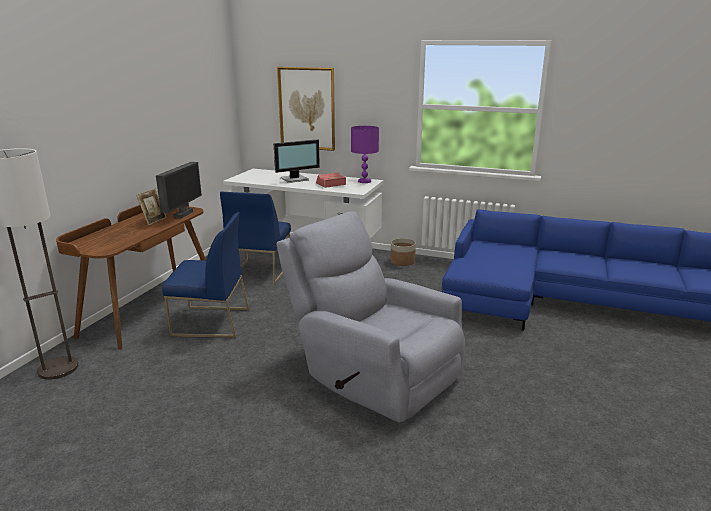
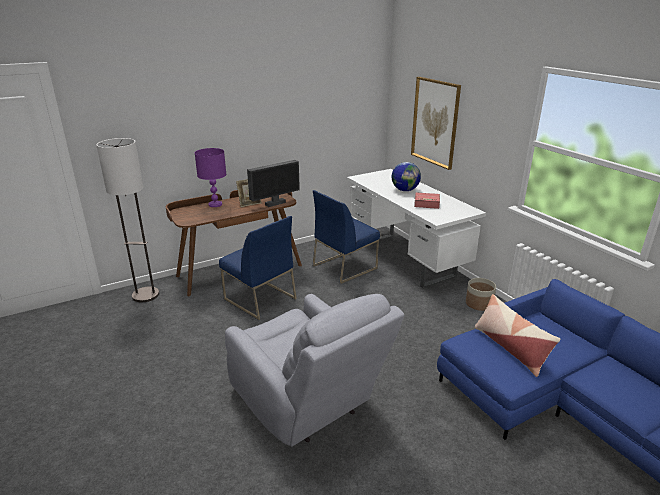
camera: 40 degrees right, 5 degrees up
monitor [274,139,320,183] -> globe [392,162,421,191]
grey armchair [276,211,465,423] -> grey armchair turned 150 degrees clockwise [225,294,404,447]
purple table lamp [351,126,379,183] -> purple table lamp moved to [195,148,226,207]
none -> pillow [475,294,560,377]

